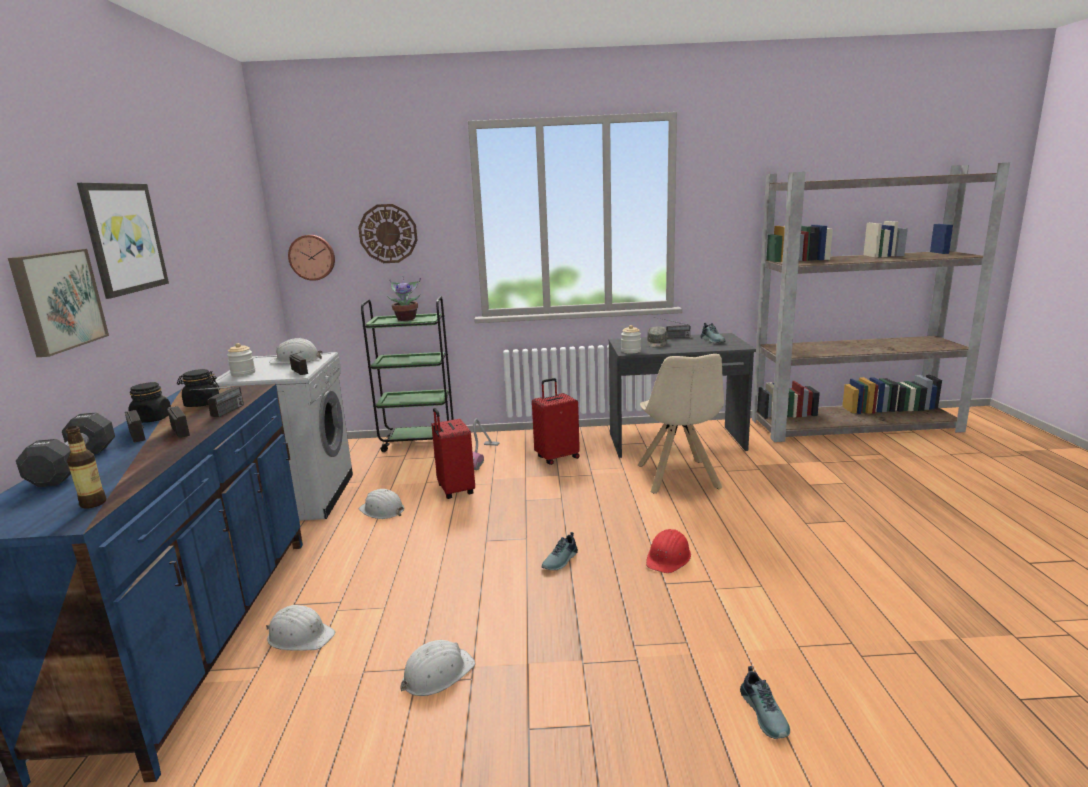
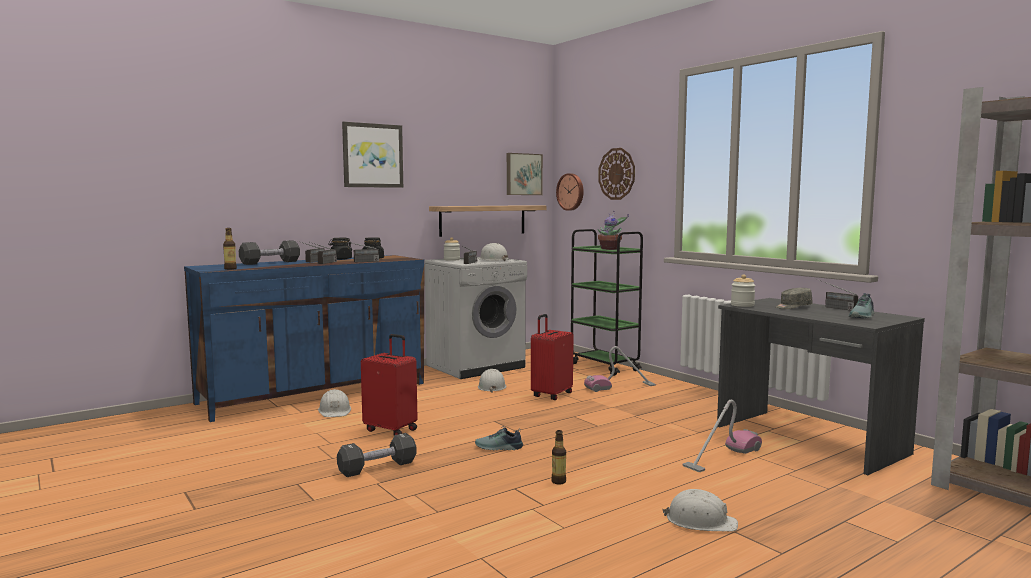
camera: 55 degrees right, 10 degrees down
picture [8,249,109,357] -> picture moved to [507,153,543,195]
white hard hat [400,640,475,696] -> white hard hat moved to [663,489,738,532]
red suitcase [532,378,580,465] -> red suitcase moved to [361,334,418,436]
beige chair [637,354,724,494] -> vacuum cleaner [683,400,762,472]
red hard hat [646,529,691,573] -> bottle [552,430,566,485]
shoe [740,666,790,739] -> none
none -> black dumbbell [337,433,416,477]
none -> shelf [429,205,546,237]

